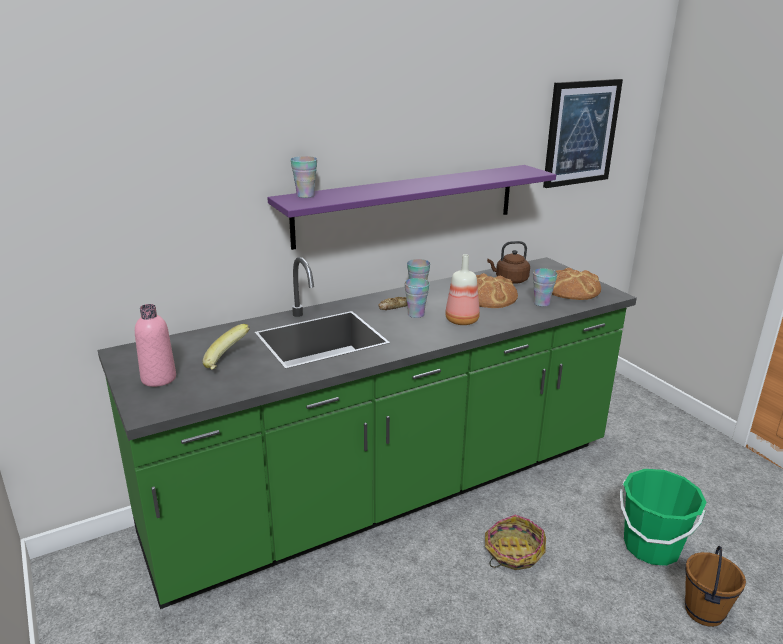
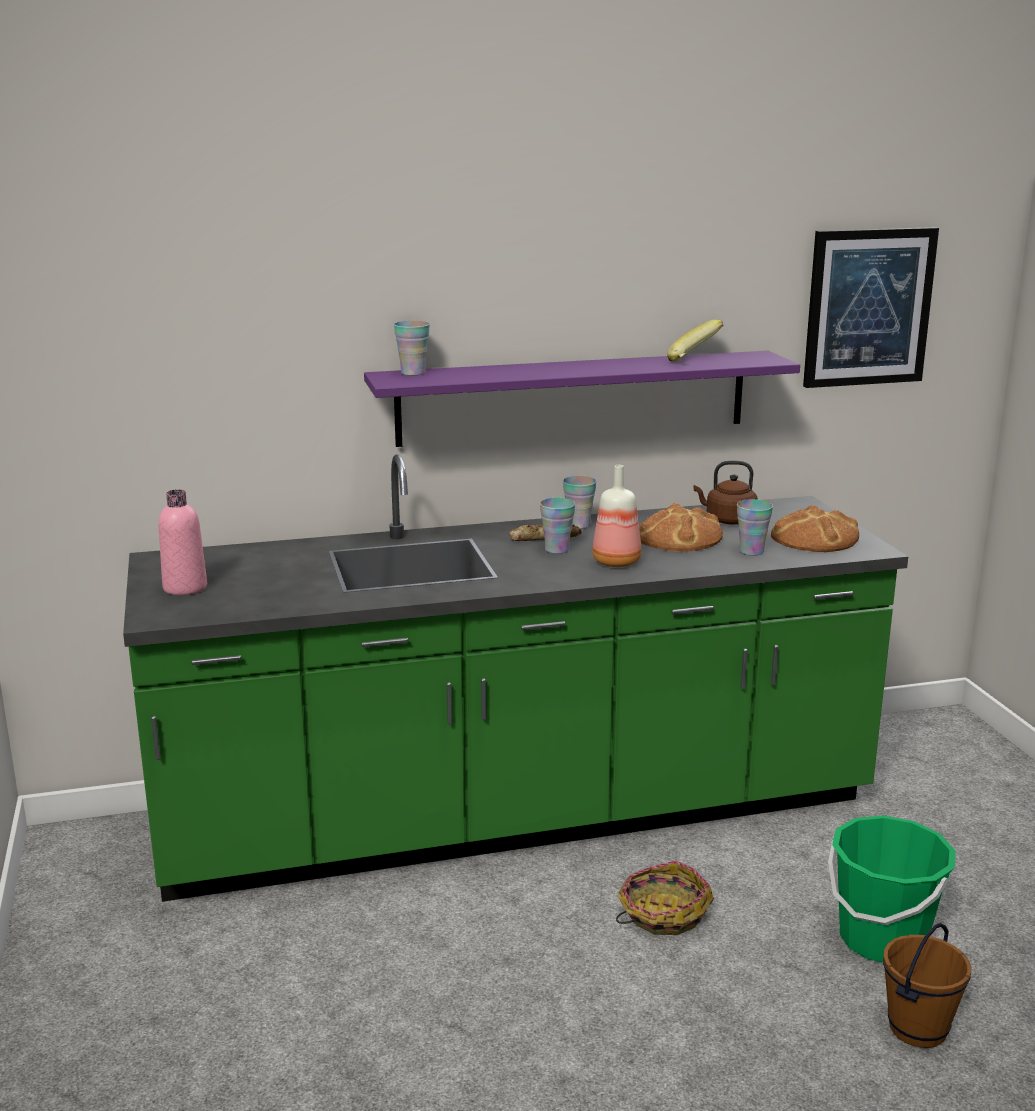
camera: 15 degrees right, 5 degrees down
banana [203,324,250,370] -> banana moved to [667,320,723,362]

